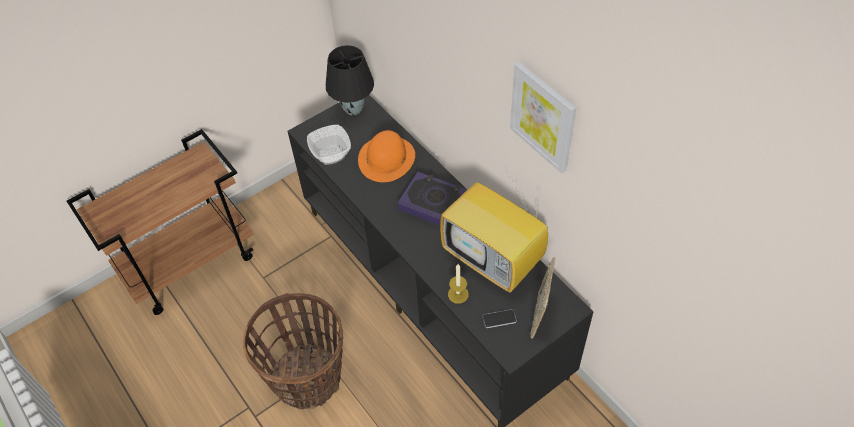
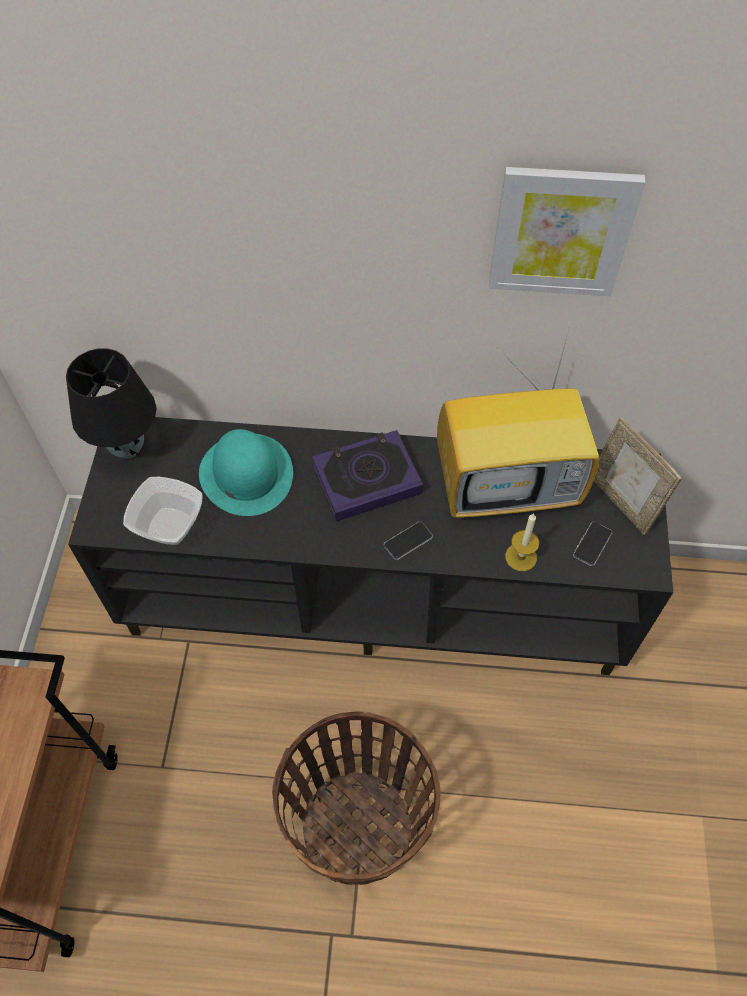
camera: 50 degrees left, 5 degrees up
orange hat [358,130,415,182] -> turquoise hat [199,429,293,516]
none -> phone [384,521,433,560]

